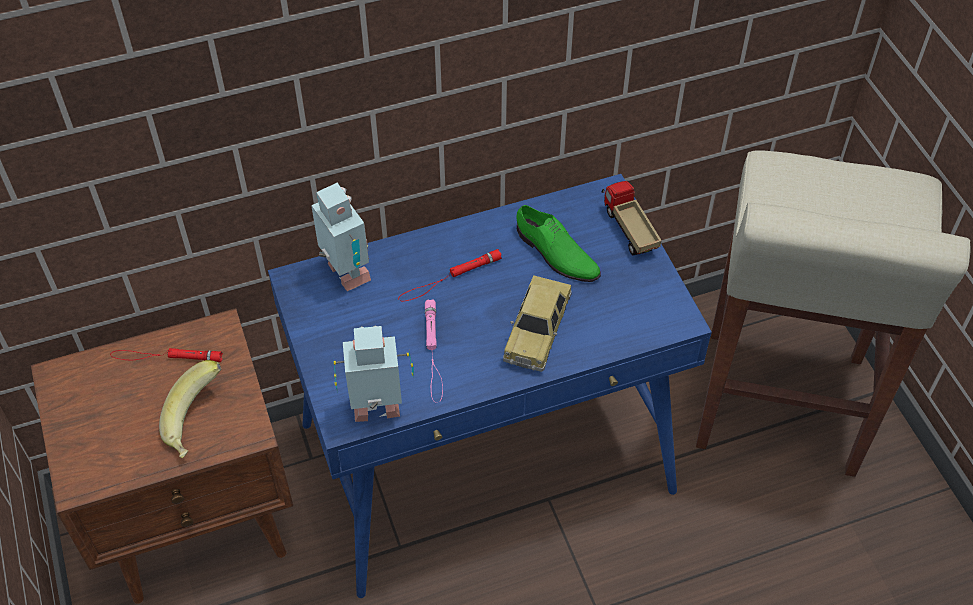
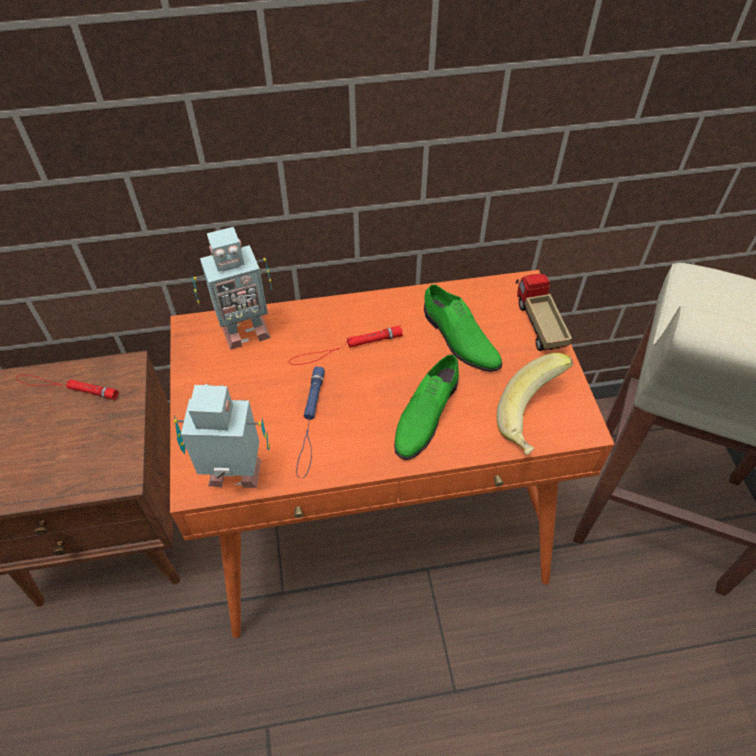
camera: 10 degrees right, 0 degrees up
banana [159,360,221,458] -> banana moved to [496,353,573,455]
blue desk [268,174,712,598] -> orange desk [170,270,614,638]
toy robot [311,183,371,291] -> toy robot turned 90 degrees clockwise [191,227,272,350]
pink flashlight [425,299,443,403] -> blue flashlight [296,366,325,478]
toy car [503,276,572,372] -> green shoe [394,354,459,460]

